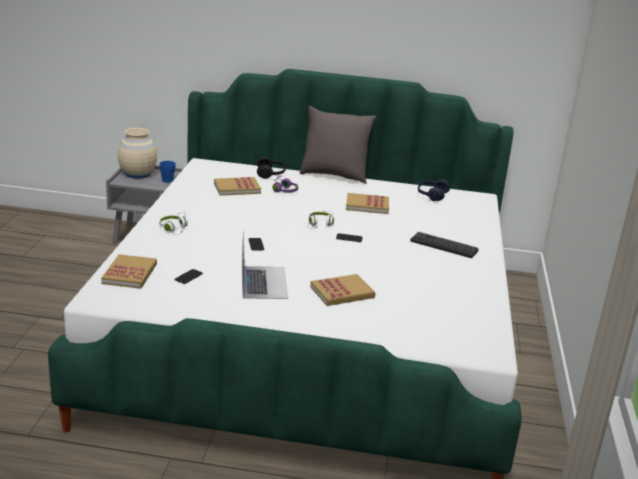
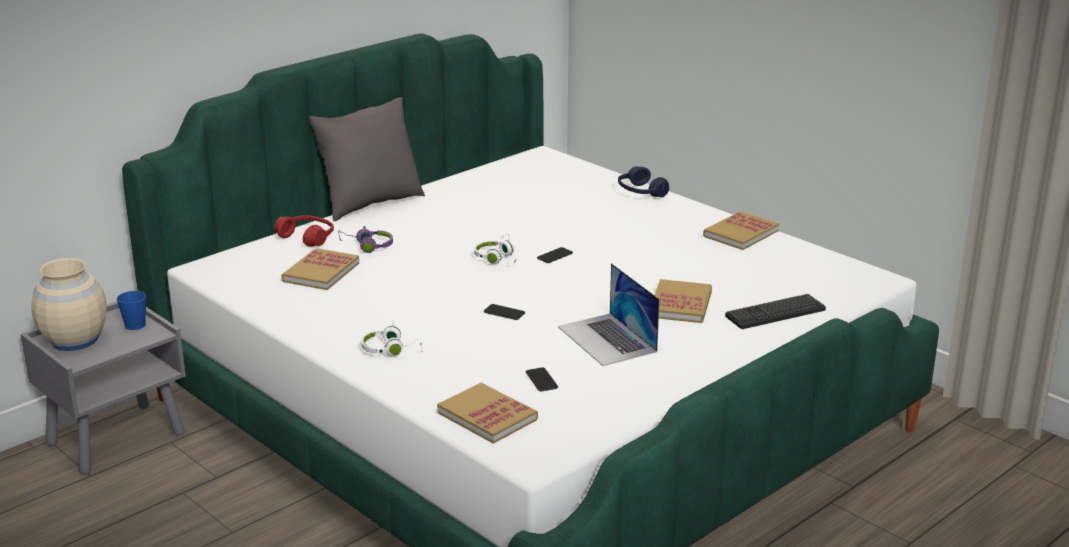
camera: 50 degrees left, 0 degrees up
laptop [242,231,288,299] -> laptop turned 150 degrees counterclockwise [558,263,660,366]
black headphones [257,157,286,179] -> red headphones [275,215,334,247]
book [346,193,389,214] -> book moved to [703,211,779,250]
keyboard [410,232,479,258] -> keyboard moved to [725,294,826,329]
blue headphones [418,180,450,201] -> blue headphones moved to [618,166,669,197]

